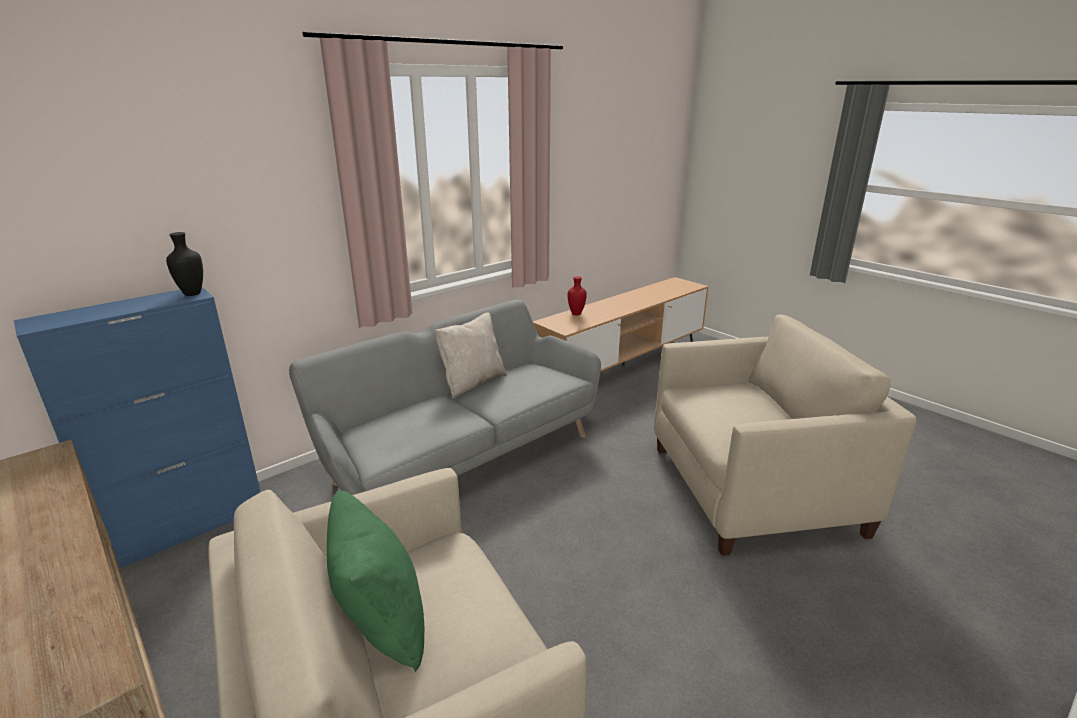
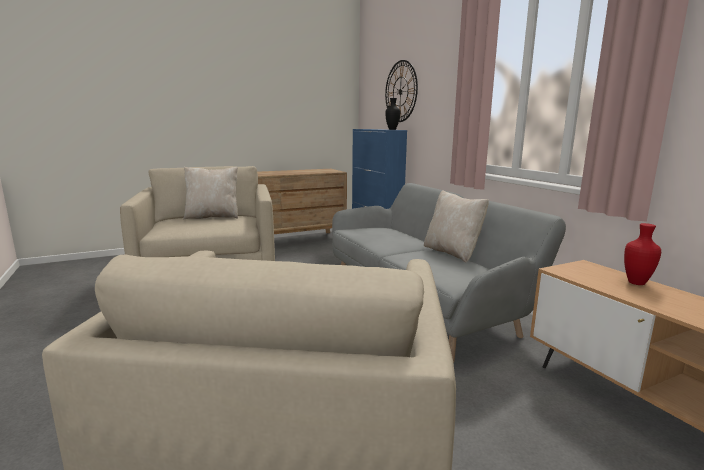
camera: 105 degrees right, 10 degrees down
green pillow [327,491,424,672] -> beige pillow [183,167,238,220]
none -> wall clock [385,60,418,122]

